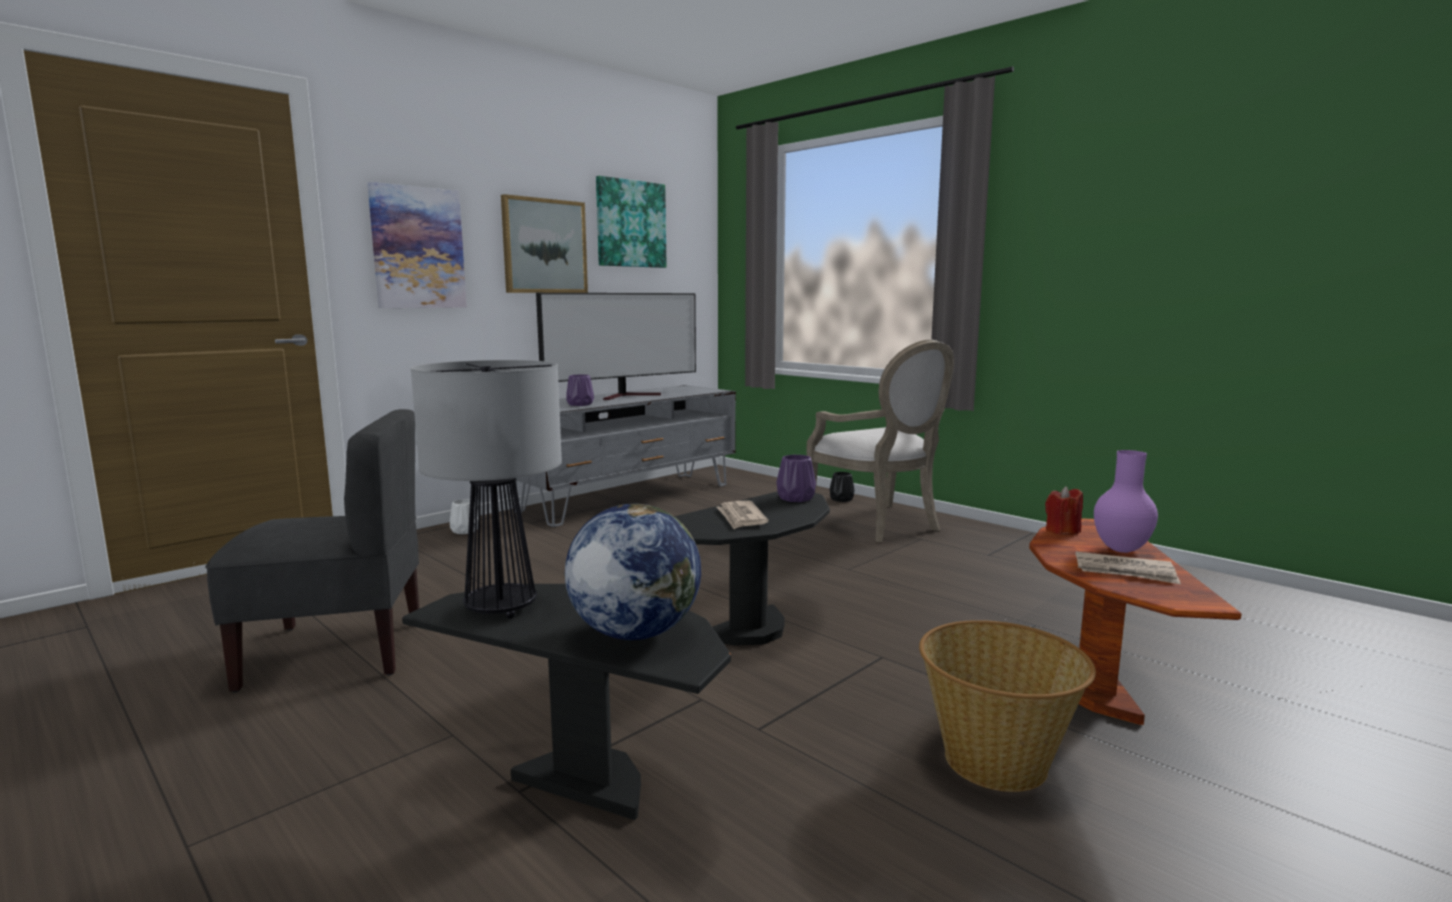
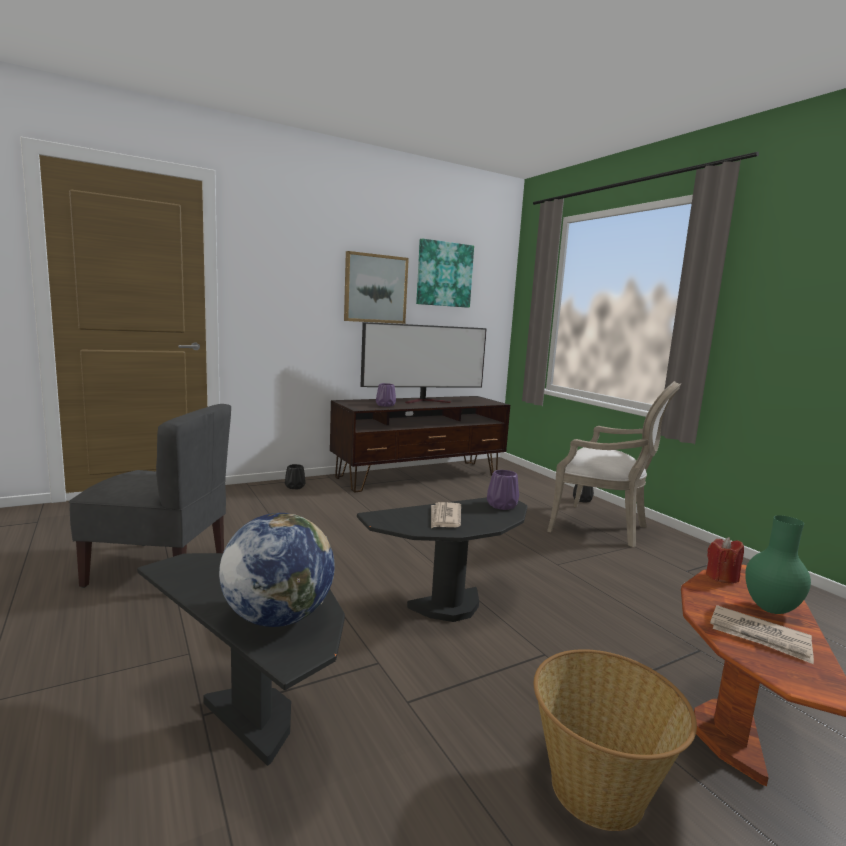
camera: 15 degrees right, 0 degrees up
picture [367,182,467,308] -> none
table lamp [411,360,562,619] -> none
white vase [450,499,478,534] -> black vase [285,464,306,489]
grey tv stand [514,385,736,527] -> brown tv stand [330,396,510,492]
armchair [807,340,954,542] -> armchair turned 45 degrees counterclockwise [547,381,681,547]
purple vase [1094,450,1158,553] -> green vase [745,515,811,614]

